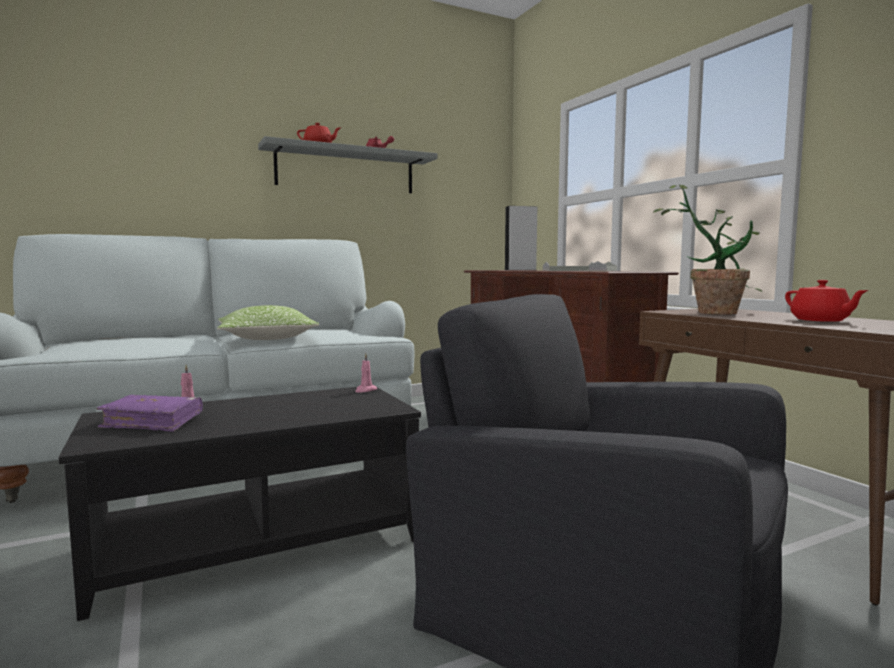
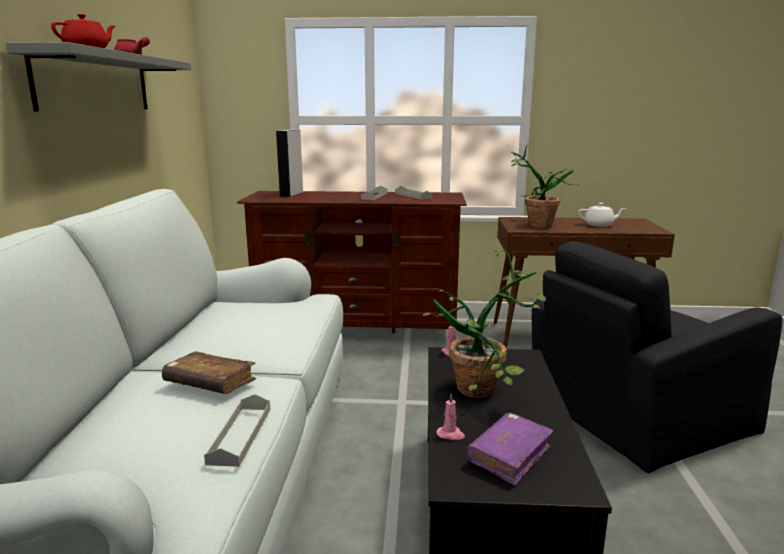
camera: 60 degrees left, 10 degrees up
pillow [217,305,319,340] -> none
red teapot [785,280,869,322] -> white teapot [578,203,626,227]
none -> brown book [162,351,256,394]
none -> grey tray [204,394,271,467]
none -> potted plant [423,250,546,398]

